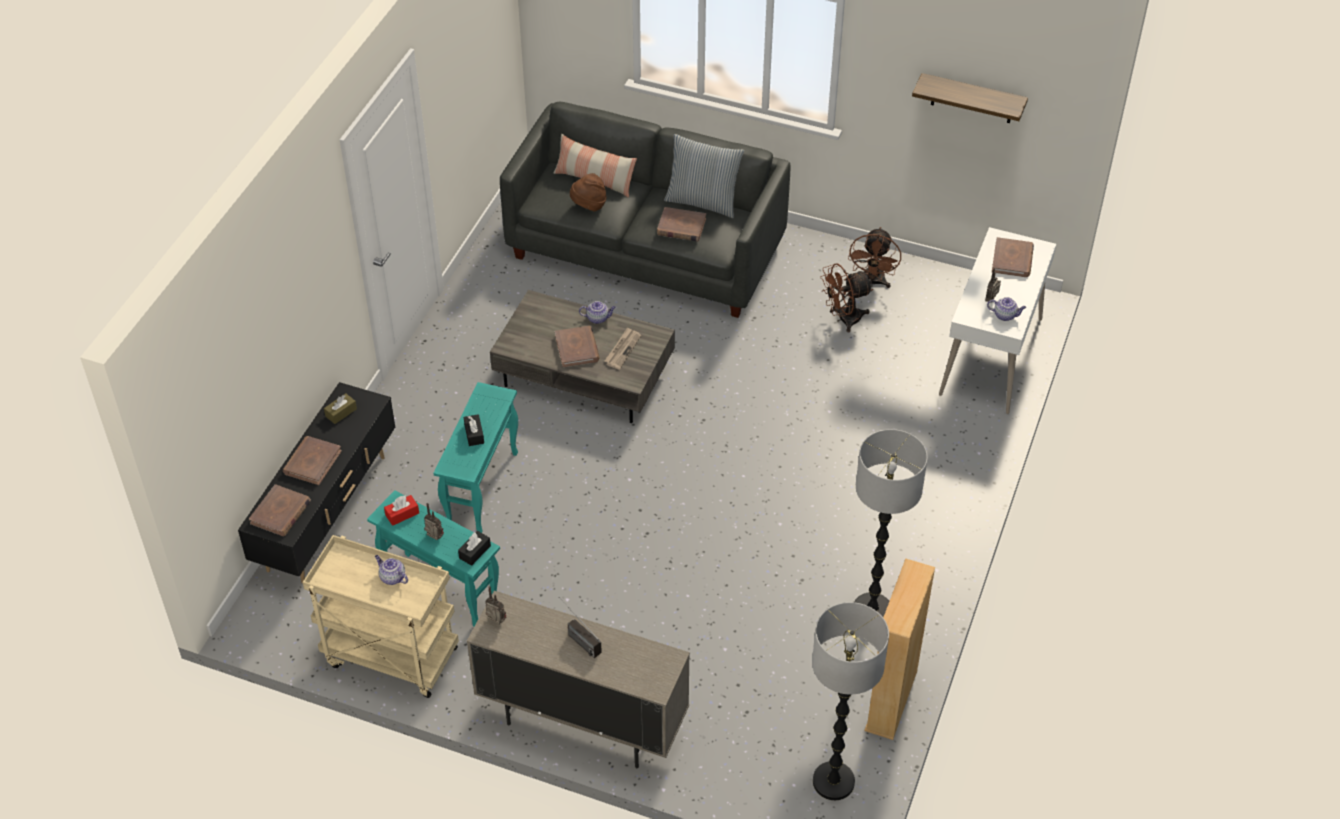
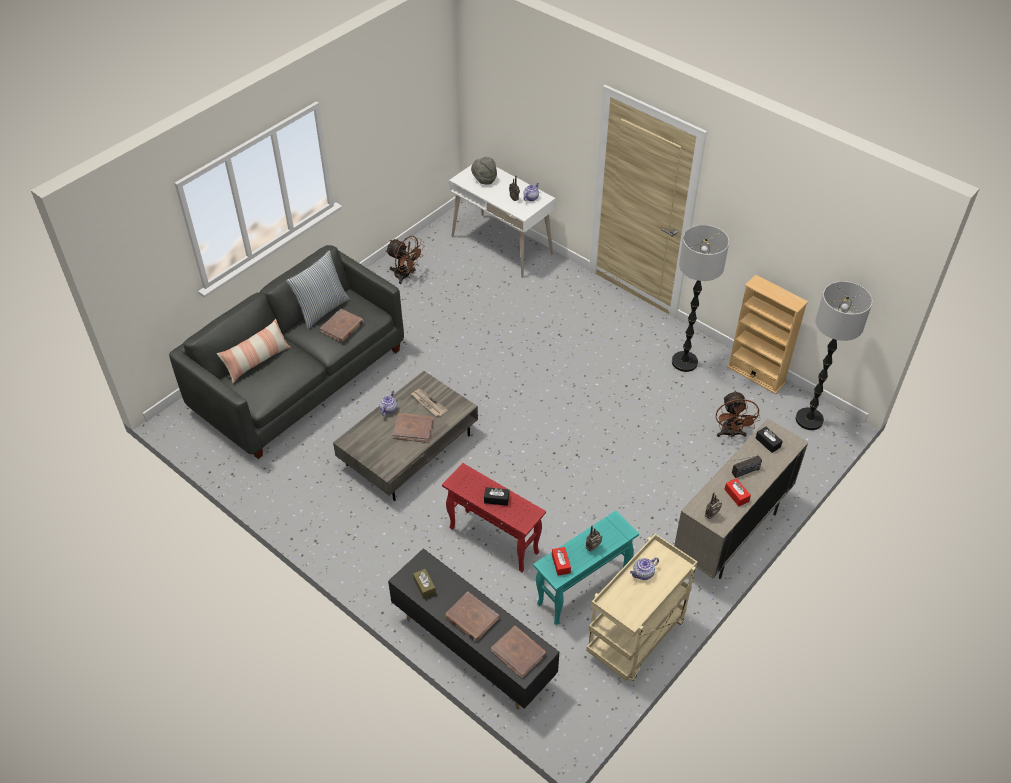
camera: 70 degrees left, 0 degrees up
turquoise side table [434,382,518,533] -> red side table [442,463,546,572]
black tissue box [458,531,491,566] -> black tissue box moved to [756,427,783,453]
brown hat [570,173,607,212] -> none
brown fan [820,263,873,333] -> brown fan moved to [716,390,760,438]
shelf [912,73,1028,123] -> none
brown book [992,237,1034,277] -> grey hat [471,157,497,185]
none -> red tissue box [724,478,751,506]

